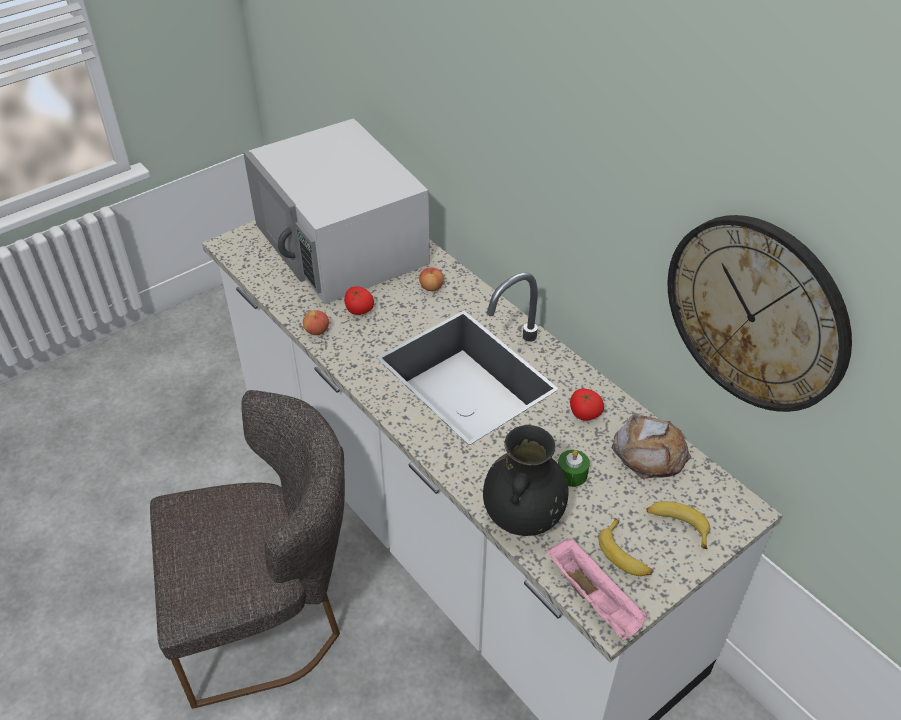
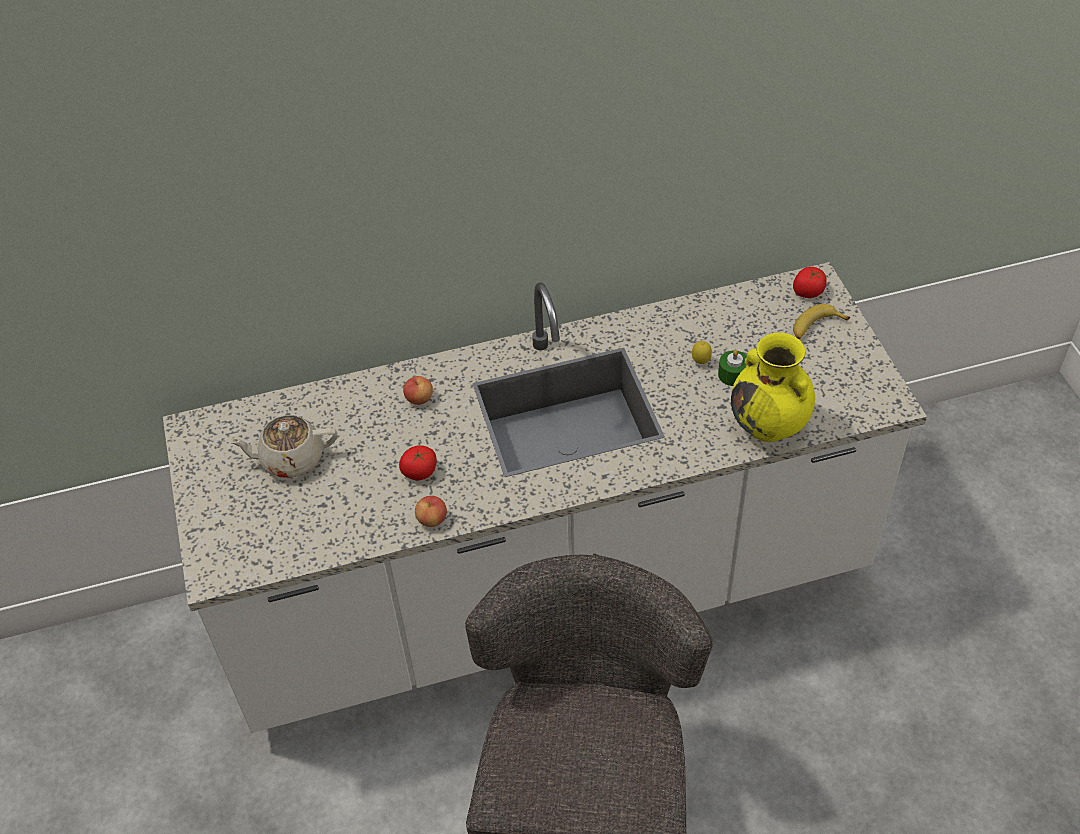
camera: 65 degrees left, 5 degrees up
white microwave [243,118,430,304] -> beige teapot [228,415,338,477]
black vase [483,425,569,536] -> yellow vase [731,332,815,442]
pink tray [547,538,647,640] -> none
tomato [570,389,604,420] -> tomato moved to [793,267,827,298]
banana [599,518,652,576] -> none
bread [612,413,691,479] -> none
wall clock [668,215,852,412] -> none
none -> lemon [692,341,712,364]

